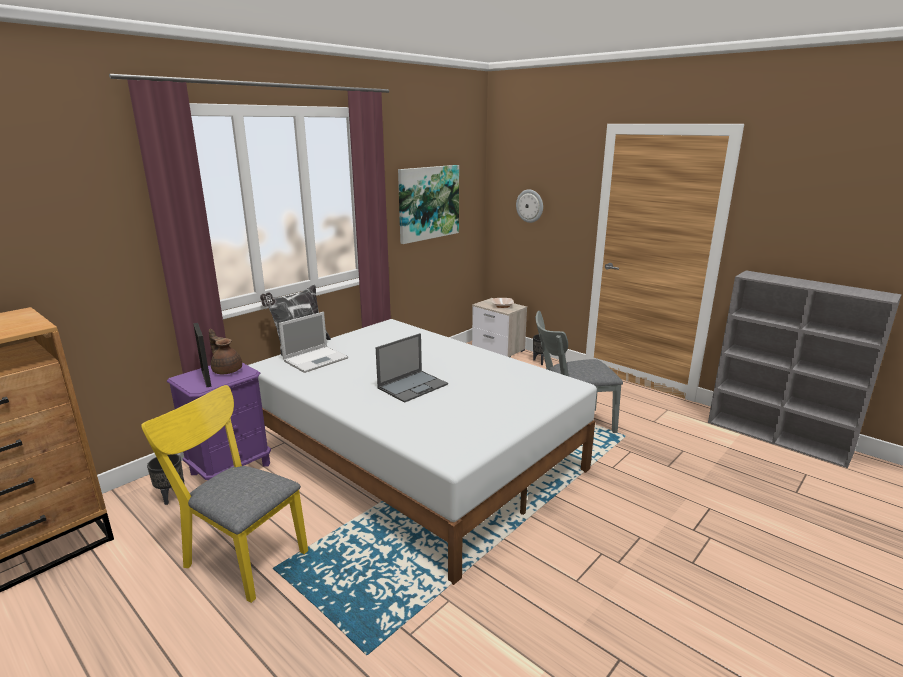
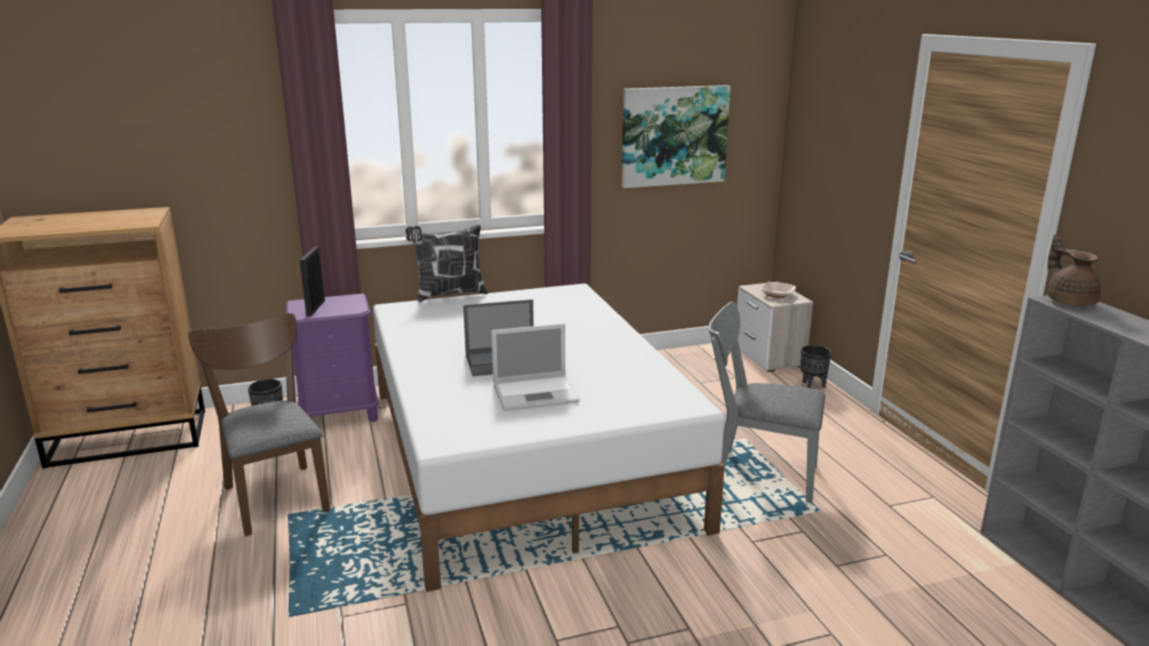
camera: 30 degrees right, 0 degrees up
yellow chair [141,385,308,603] -> brown chair [188,313,330,536]
brown teapot [209,329,242,374] -> brown teapot moved to [1047,235,1101,307]
laptop [279,312,348,373] -> laptop moved to [491,323,580,411]
wall clock [516,189,543,223] -> none

